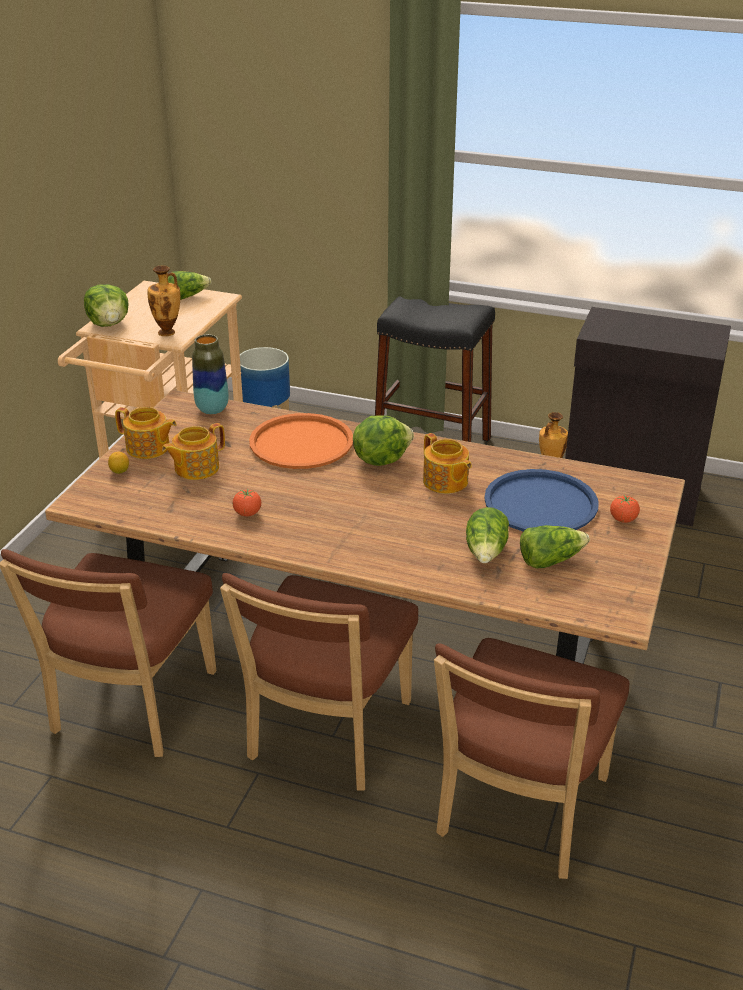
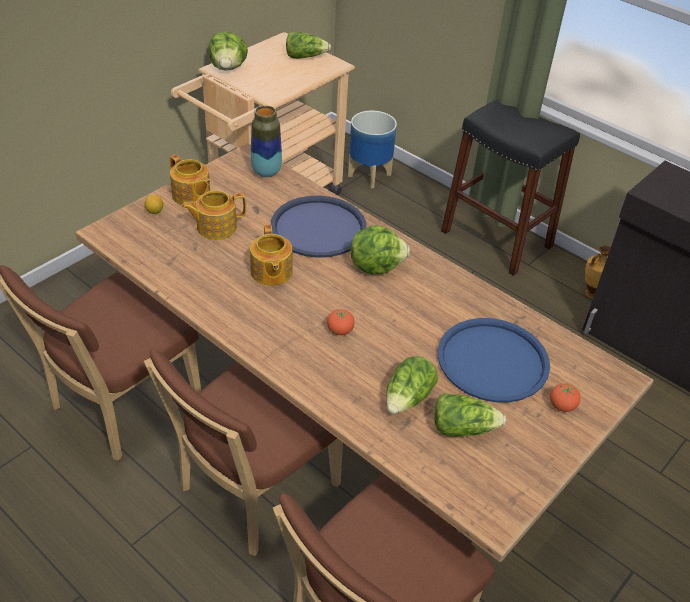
camera: 20 degrees right, 10 degrees up
vase [147,265,180,336] -> none
tomato [233,490,261,516] -> tomato moved to [327,309,355,335]
orange tray [249,413,353,469] -> blue tray [271,196,367,258]
teapot [423,433,472,494] -> teapot moved to [250,224,293,286]

